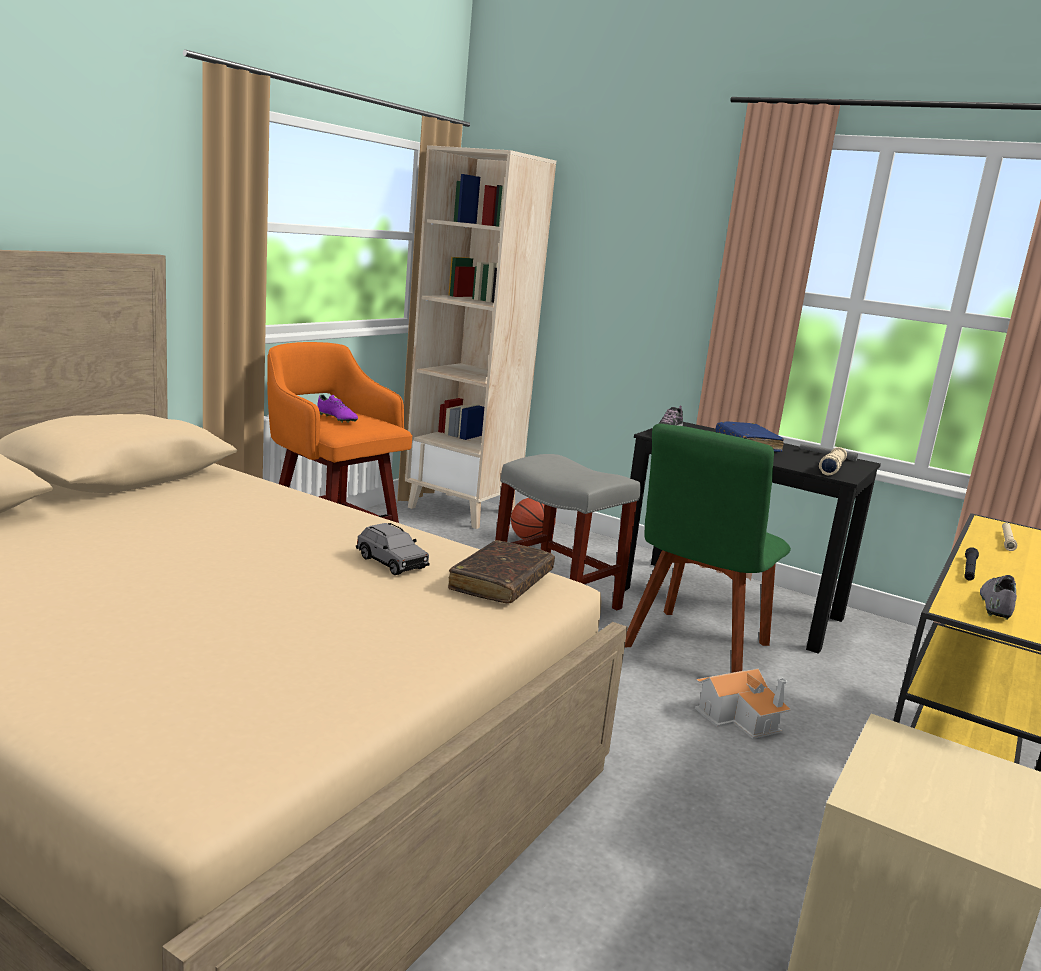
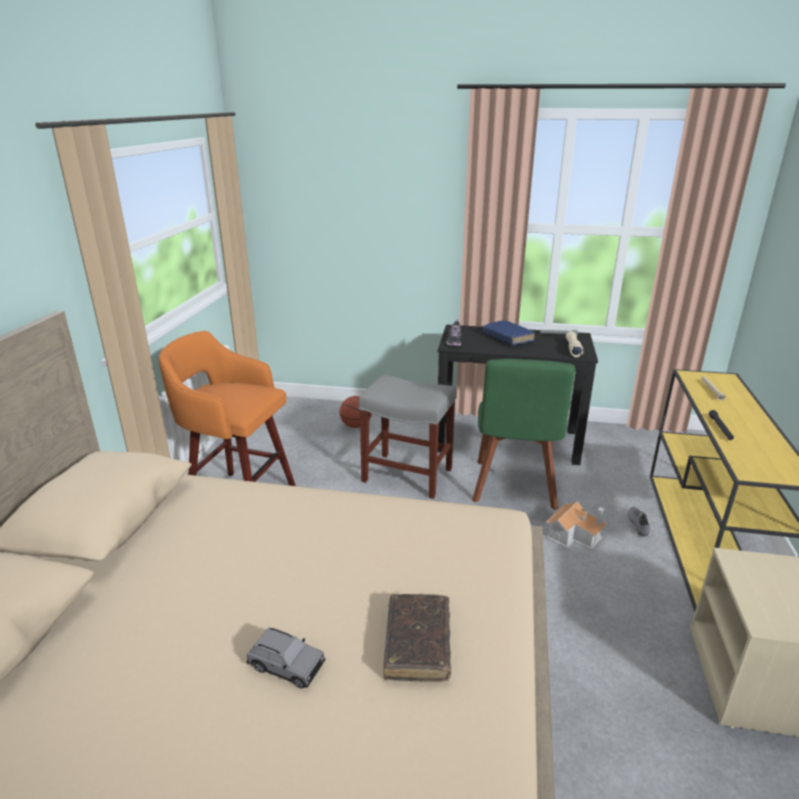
camera: 20 degrees left, 10 degrees up
purple shoe [317,394,358,423] -> none
grey toy car [356,523,430,575] -> grey toy car moved to [246,627,326,688]
beige bookcase [405,145,556,529] -> none
brown book [448,540,555,603] -> brown book moved to [383,594,451,682]
grey shoe [980,575,1017,620] -> grey shoe moved to [628,507,650,536]

